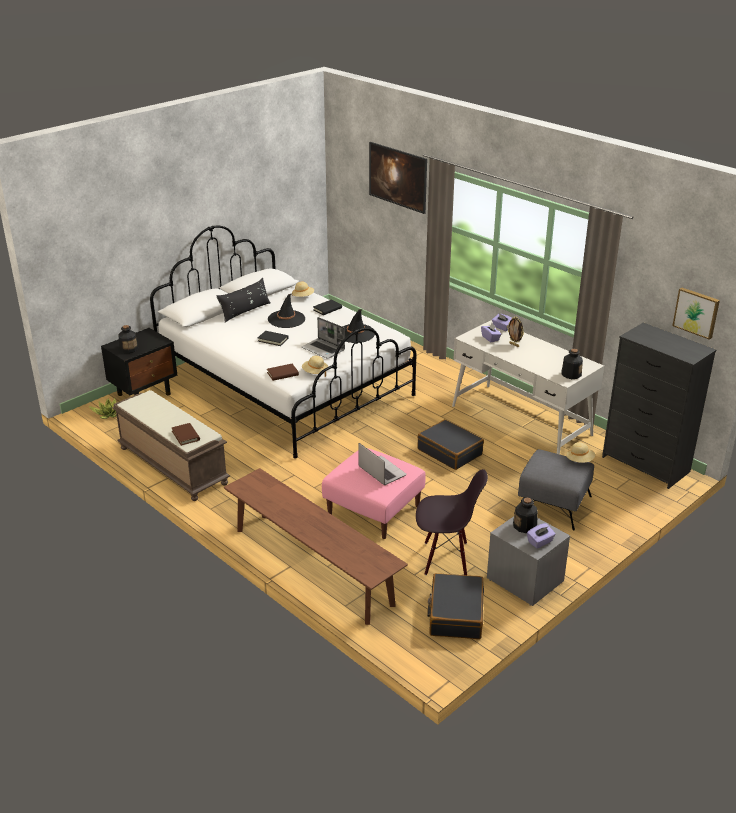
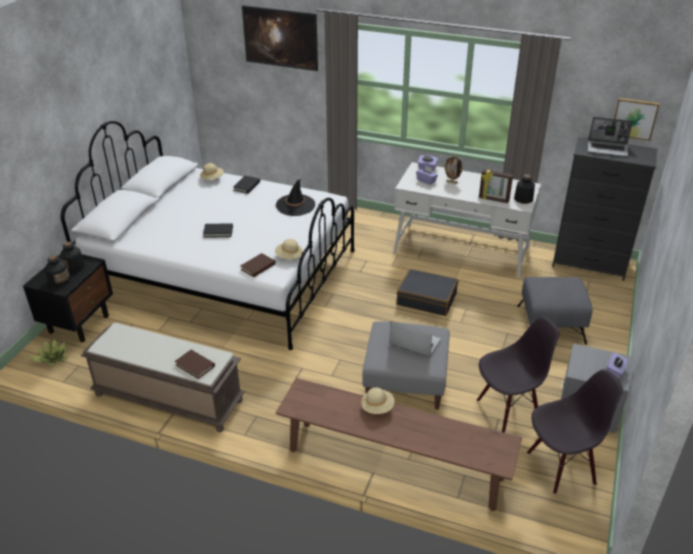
camera: 25 degrees left, 5 degrees up
black pillow [216,278,271,323] -> none
black hat [268,294,305,328] -> none
laptop [302,317,345,359] -> laptop moved to [588,117,633,156]
pink ottoman [322,448,426,539] -> grey ottoman [362,321,450,410]
black suitcase [427,573,484,639] -> black chair [527,369,623,494]
bottle [513,498,538,533] -> bottle moved to [60,242,85,273]
beige hat [566,442,595,463] -> beige hat moved to [361,388,395,414]
none -> picture frame [479,169,513,203]

